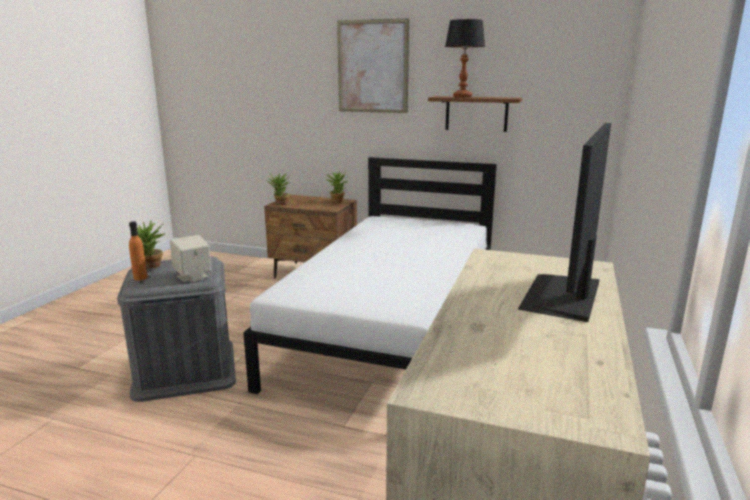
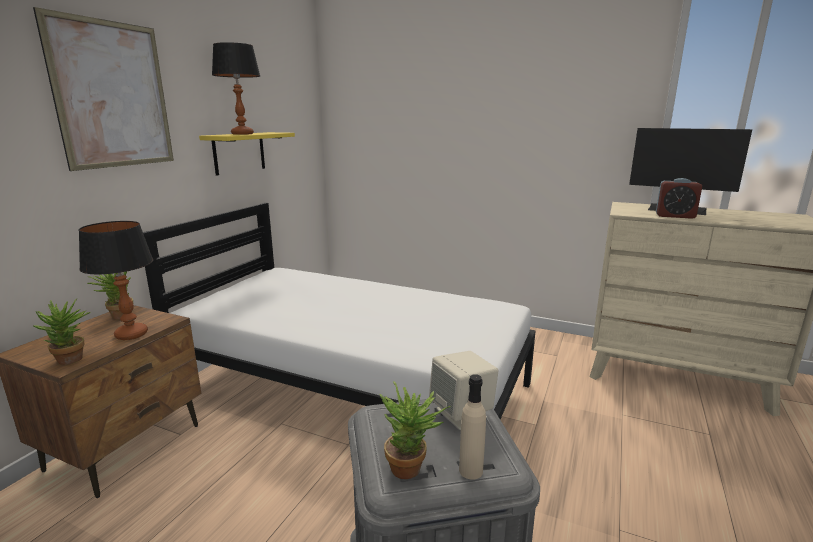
camera: 85 degrees left, 0 degrees up
orange bottle [129,221,148,281] -> beige bottle [459,374,486,480]
brown shelf [428,96,522,132] -> yellow shelf [199,132,295,176]
none -> table lamp [78,221,153,340]
none -> alarm clock [656,178,702,219]

